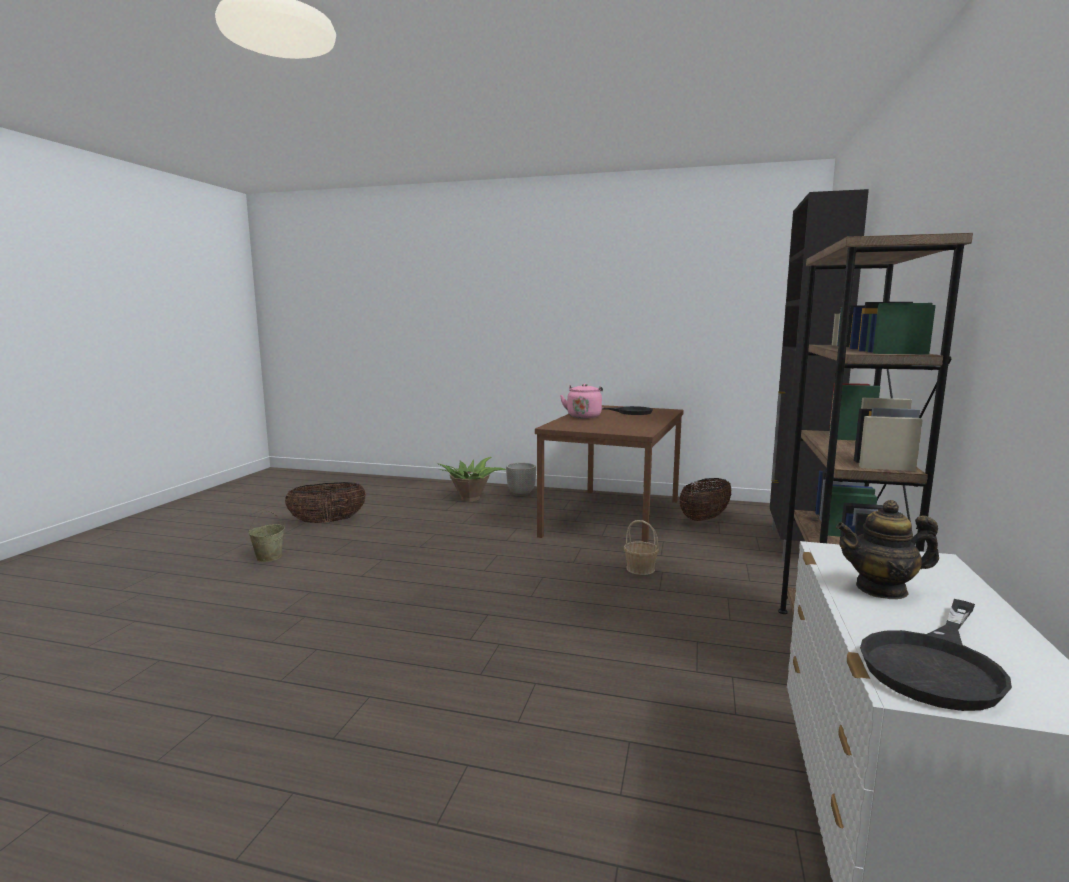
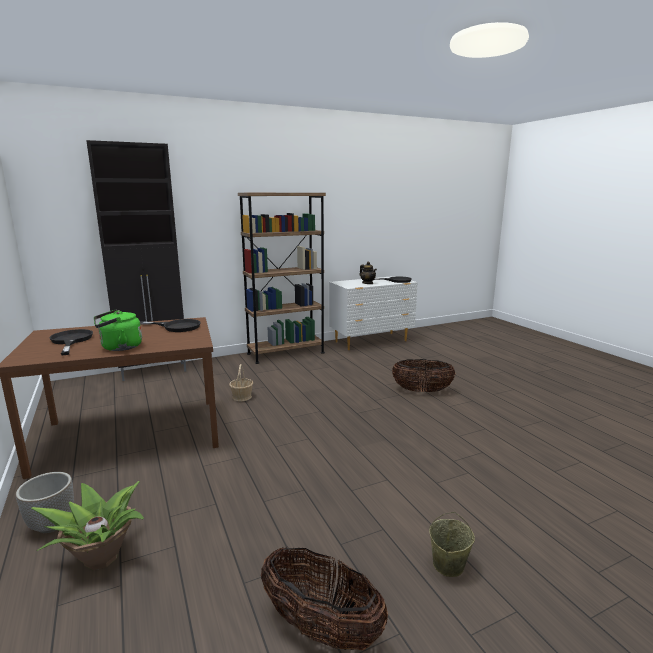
camera: 130 degrees left, 5 degrees up
pink kettle [560,384,603,419] -> green kettle [94,309,142,351]
basket [679,478,731,521] -> basket moved to [392,359,456,392]
none -> black frying pan [140,319,201,332]

